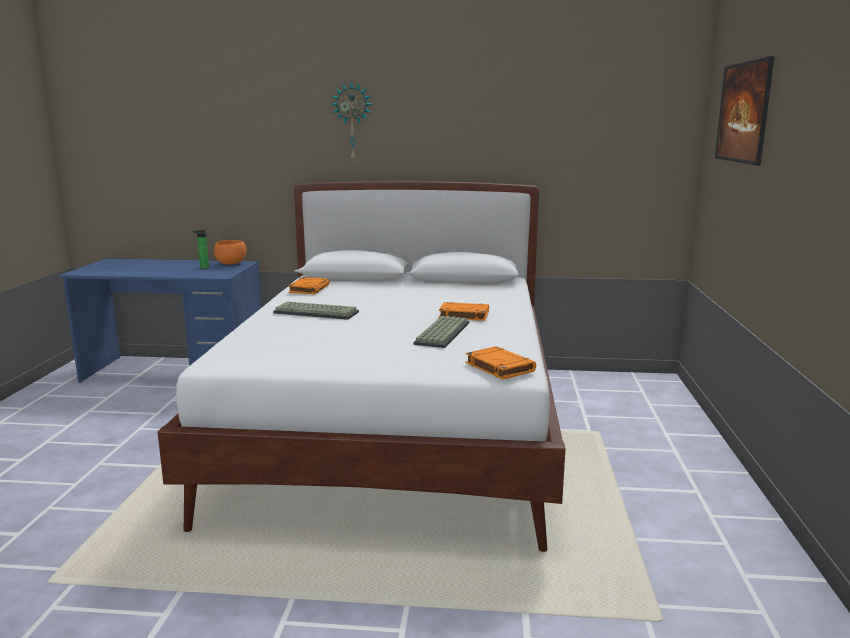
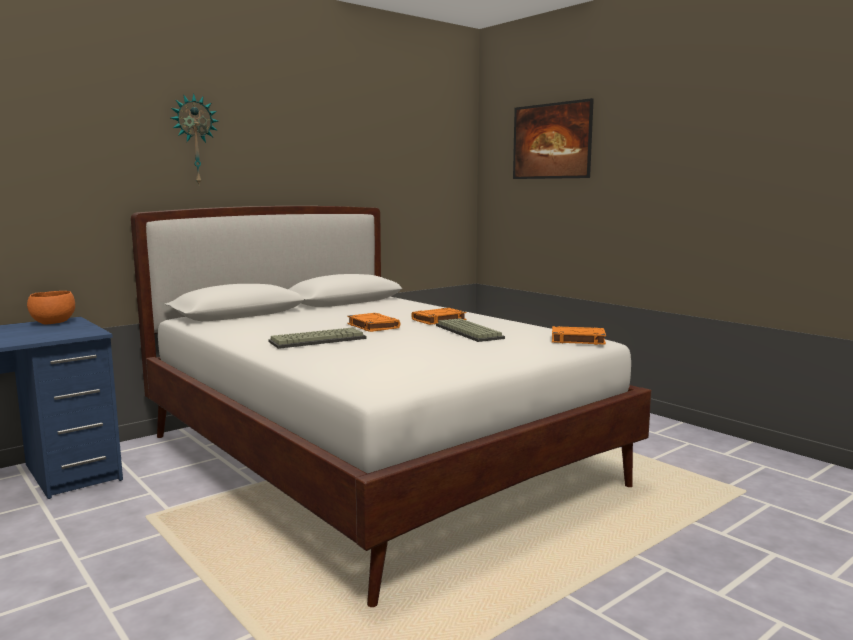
camera: 45 degrees left, 5 degrees down
bottle [193,229,209,269] -> none
orange book [288,277,330,294] -> orange book moved to [347,313,400,332]

